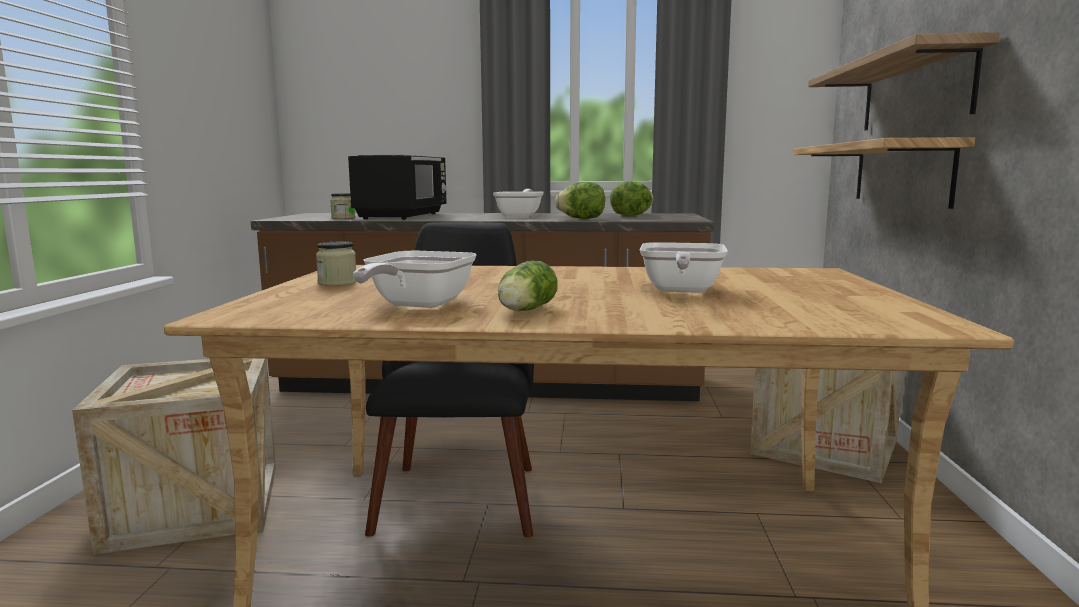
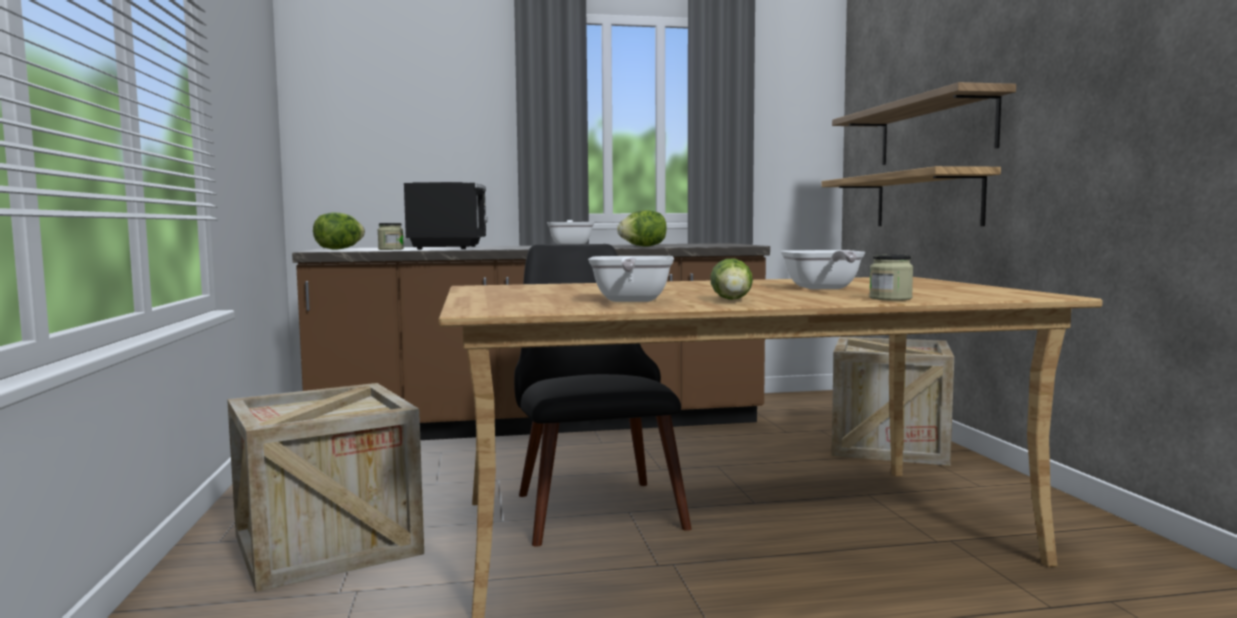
camera: 15 degrees left, 5 degrees down
jar [316,242,356,286] -> jar moved to [869,255,913,301]
lettuce [610,181,654,216] -> lettuce moved to [313,212,365,250]

